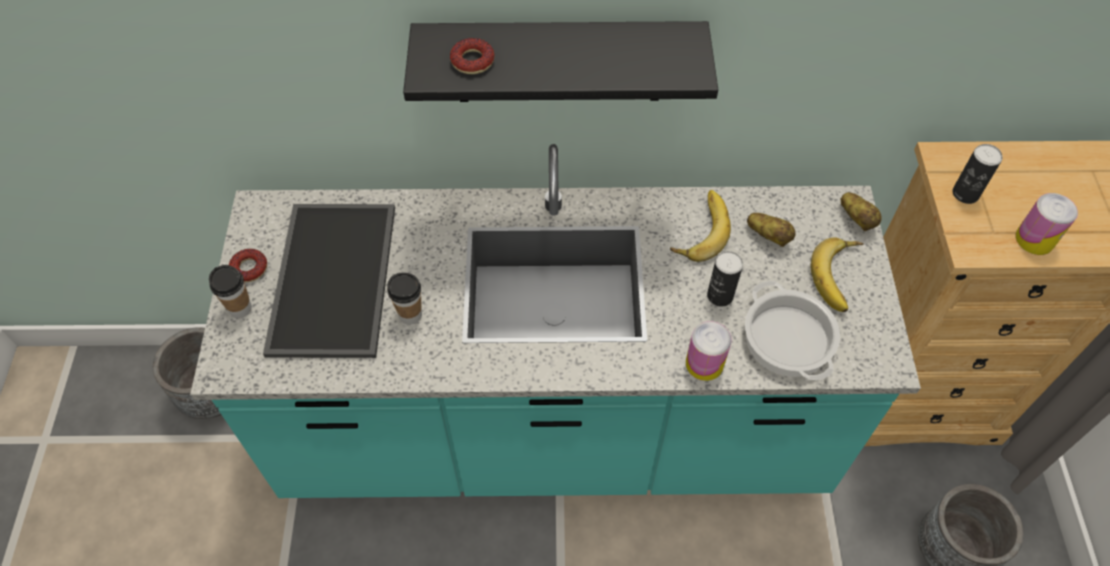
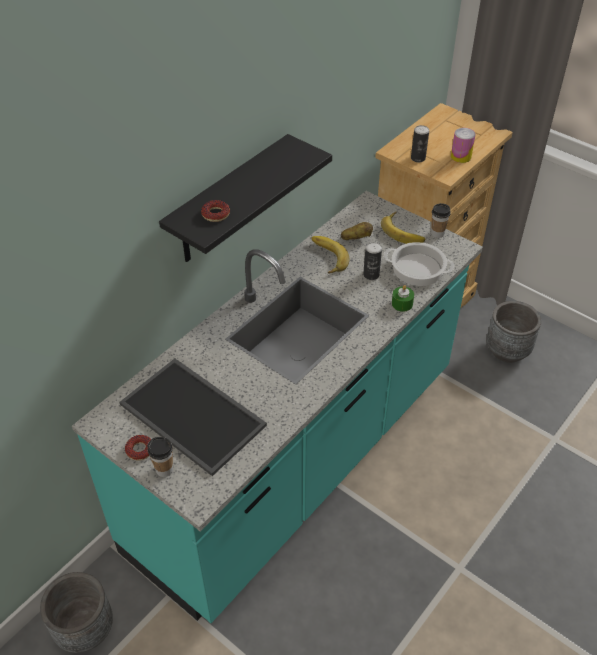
camera: 50 degrees left, 10 degrees down
cup [387,272,422,325] -> cup moved to [431,203,451,238]
can [686,321,732,381] -> green candle [392,285,414,312]
potato [840,192,882,231] -> none

